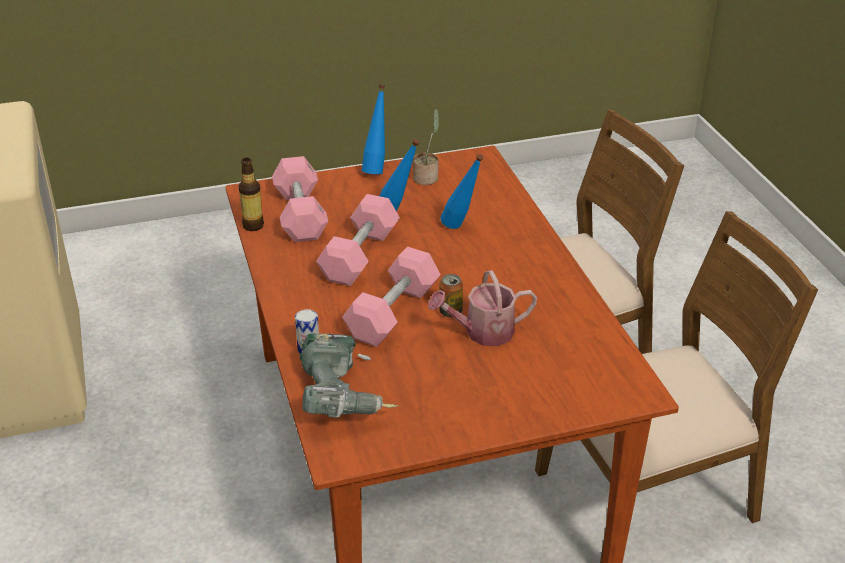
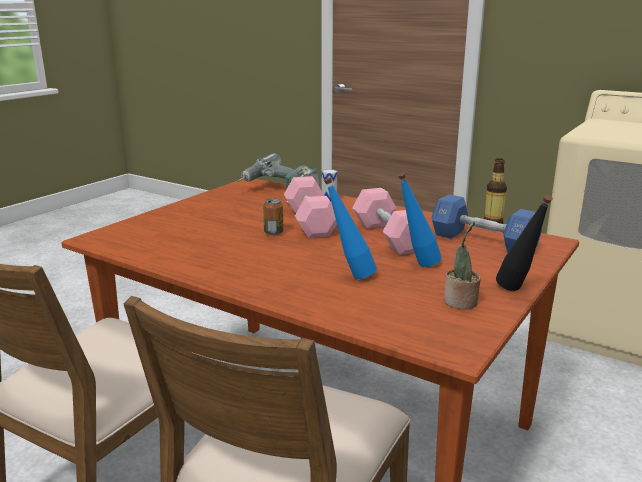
camera: 140 degrees right, 15 degrees down
pink dumbbell [272,156,328,242] -> blue dumbbell [432,194,542,253]
blue bottle [362,84,385,174] -> black bottle [496,195,553,291]
watering can [428,270,537,346] -> none

